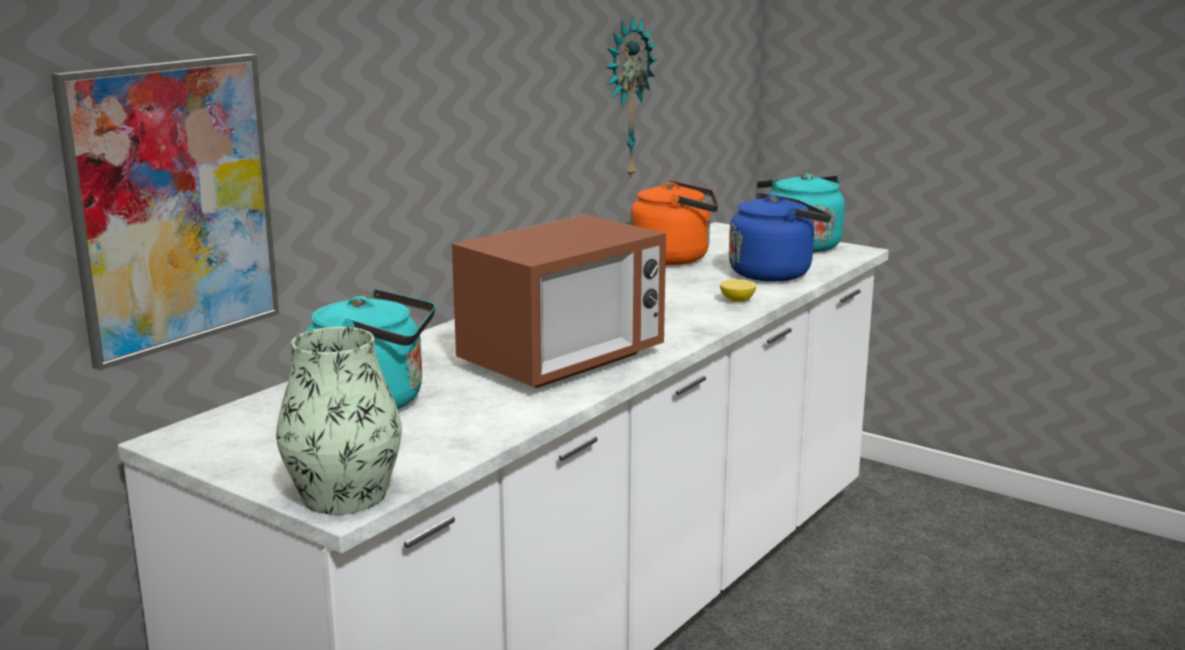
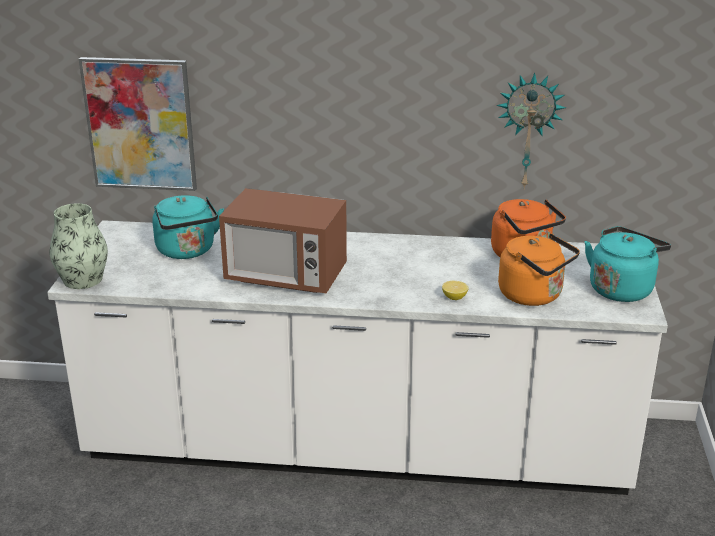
camera: 60 degrees right, 10 degrees up
blue kettle [729,192,831,282] -> orange kettle [498,233,580,306]

